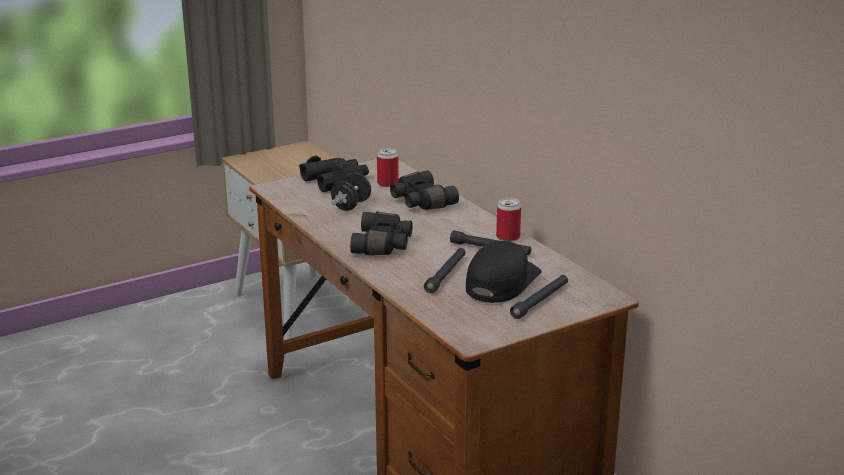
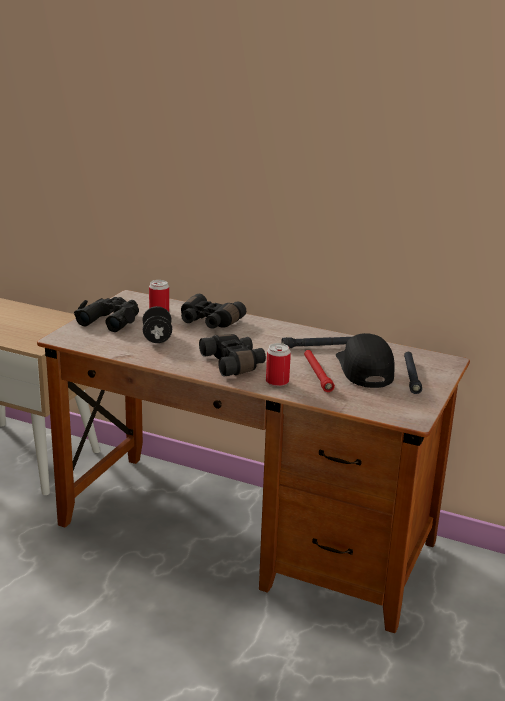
camera: 35 degrees left, 0 degrees up
black flashlight [424,248,466,293] -> red flashlight [304,350,335,392]
can [496,198,521,242] -> can moved to [266,343,291,386]

